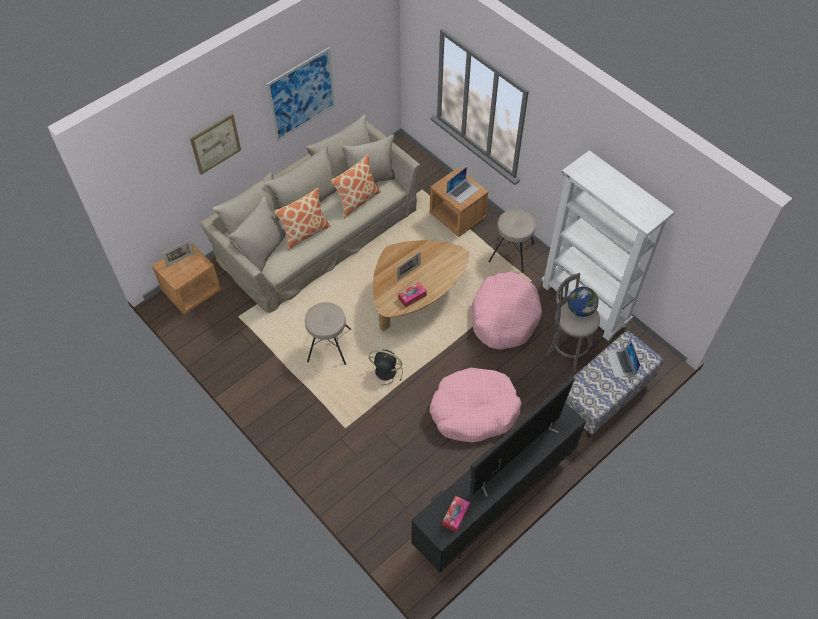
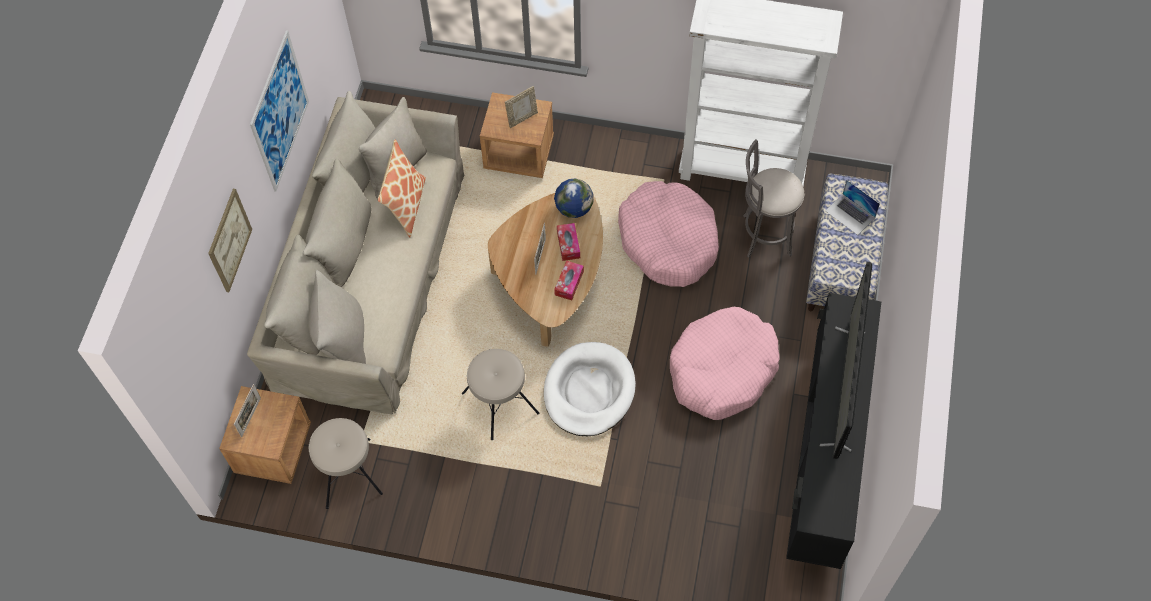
camera: 35 degrees left, 5 degrees up
pillow [274,188,331,250] -> none
black fan [369,350,403,385] -> white dog bed [544,342,636,436]
tissue box [442,496,470,533] -> tissue box moved to [557,223,580,261]
laptop [447,167,480,204] -> picture frame [505,86,538,128]
beige stool [488,209,536,273] -> beige stool moved to [309,418,383,509]
globe [568,287,599,317] -> globe moved to [554,179,593,218]

